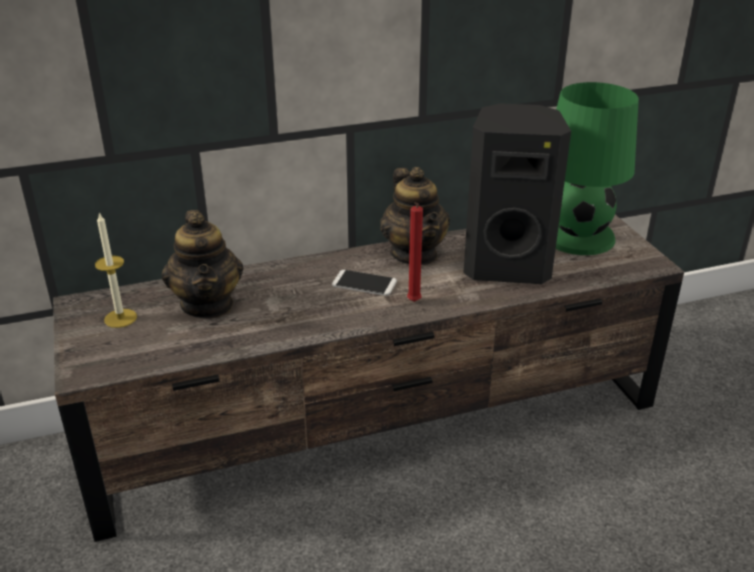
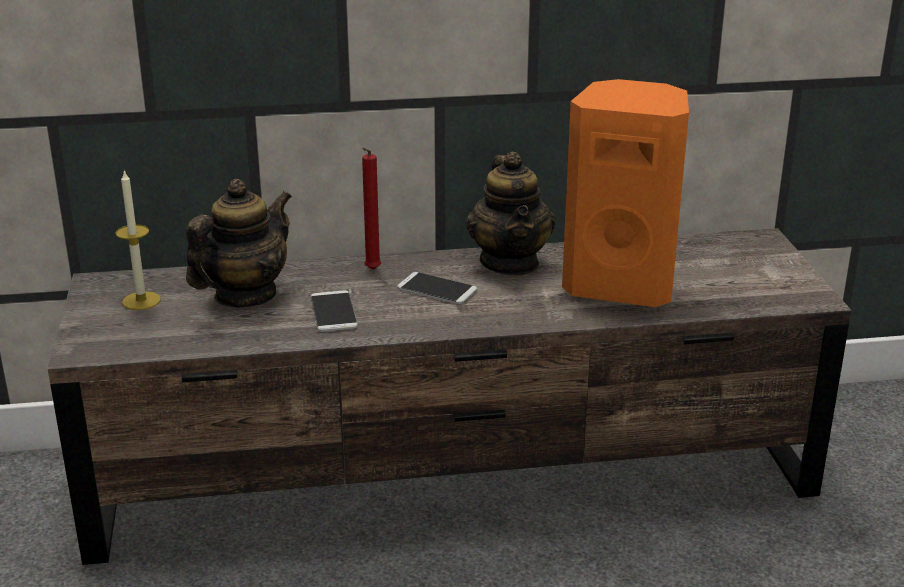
camera: 10 degrees right, 5 degrees down
teapot [162,210,243,319] -> teapot turned 135 degrees counterclockwise [186,179,292,307]
red candle [407,202,423,302] -> red candle moved to [362,148,381,270]
black speaker [463,103,571,284] -> orange speaker [562,79,689,307]
green table lamp [556,82,639,255] -> none
none -> phone [311,290,358,332]

